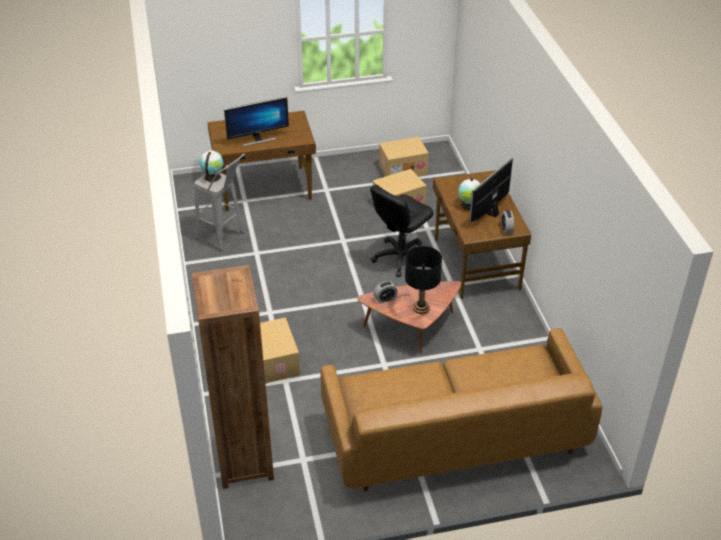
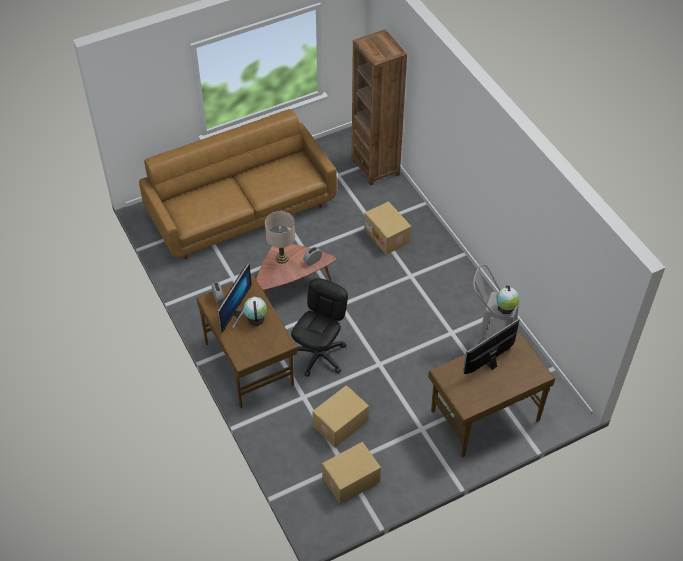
camera: 165 degrees right, 10 degrees up
black table lamp [405,246,442,314] -> beige table lamp [265,211,295,264]

